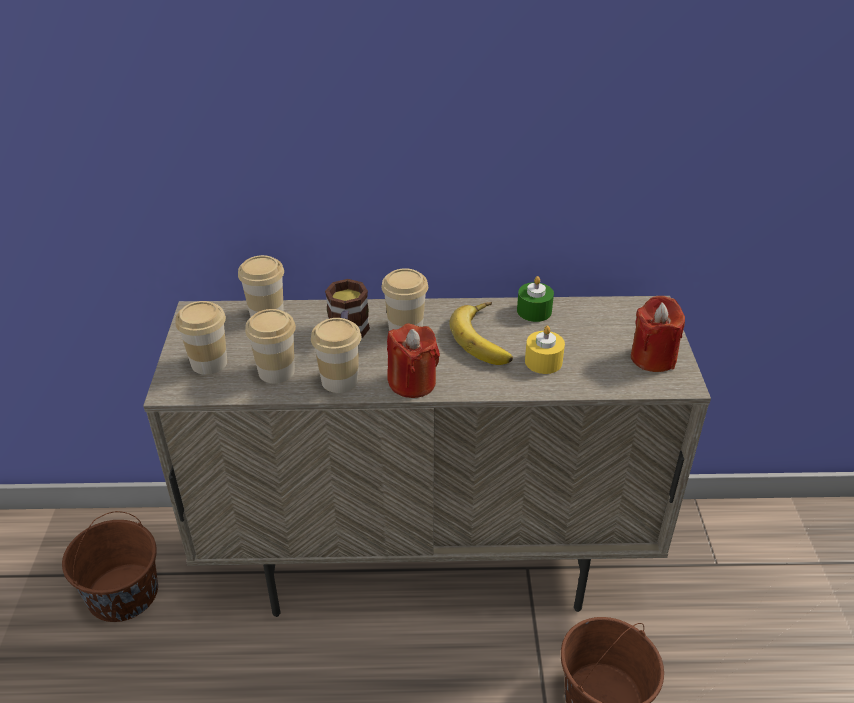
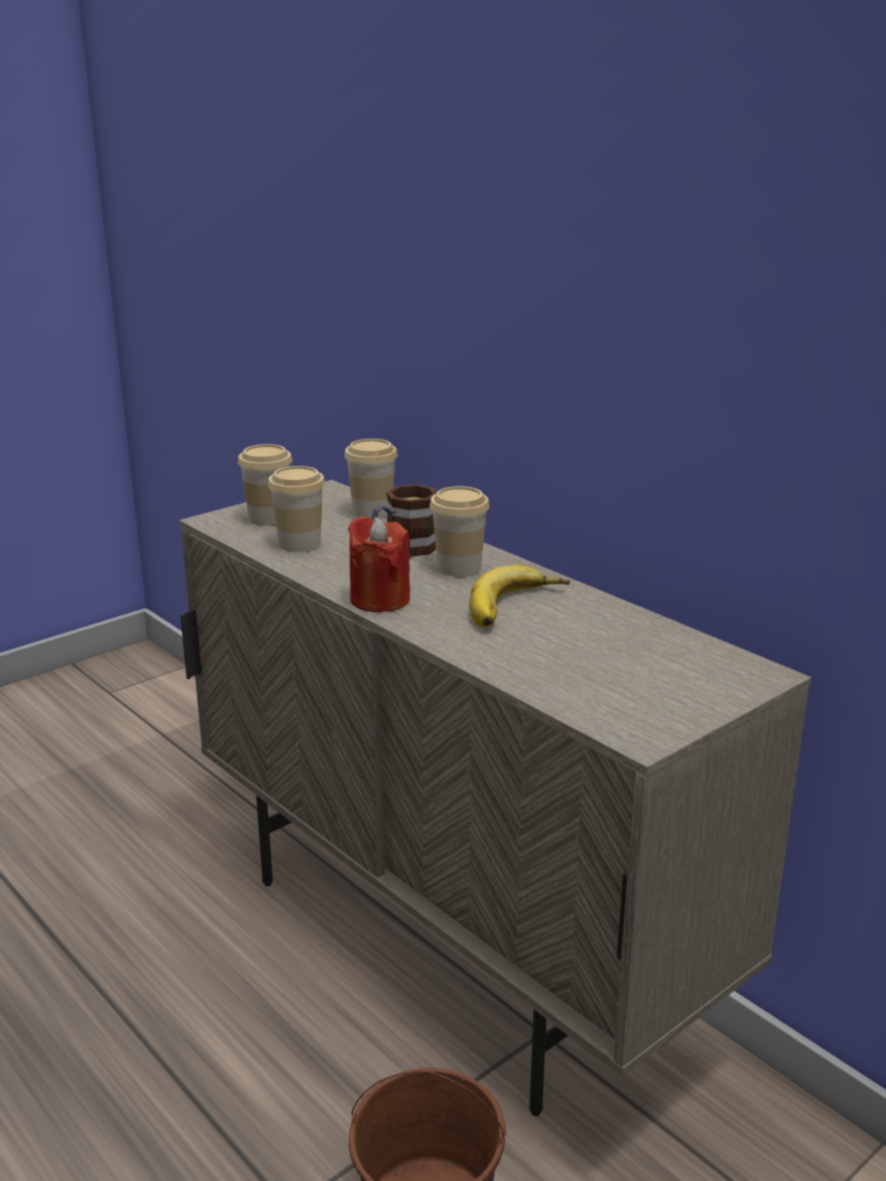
camera: 50 degrees right, 15 degrees down
brown bucket [62,511,158,622] -> none
cup [311,318,361,393] -> none
green candle [517,276,554,322] -> none
yellow candle [525,326,565,374] -> none
red candle [631,296,685,372] -> none

